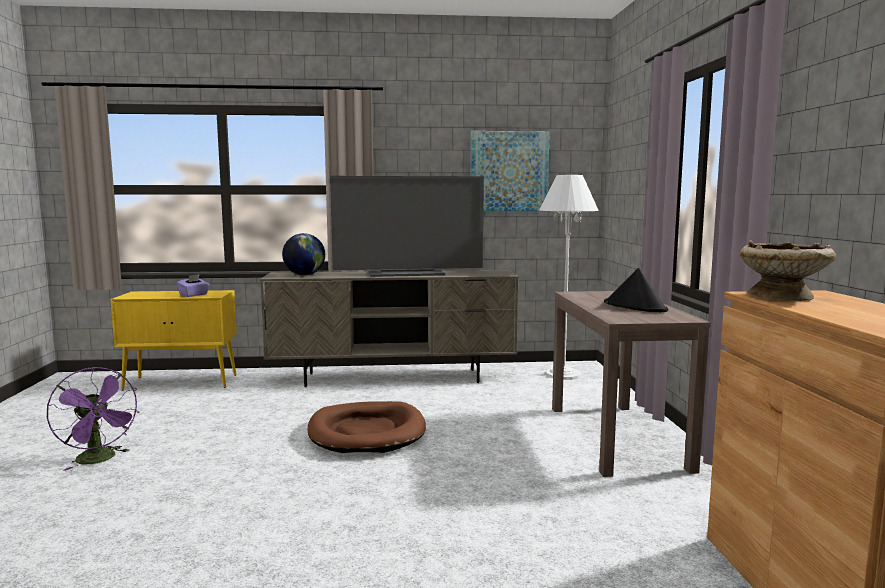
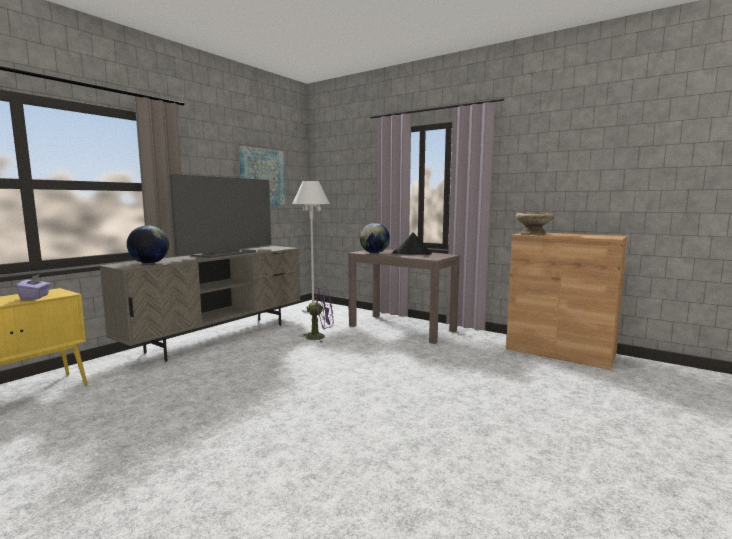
camera: 50 degrees left, 0 degrees up
purple fan [47,367,140,471] -> purple fan moved to [300,286,333,342]
brown dog bed [308,401,426,453] -> none
none -> globe [360,223,390,253]

